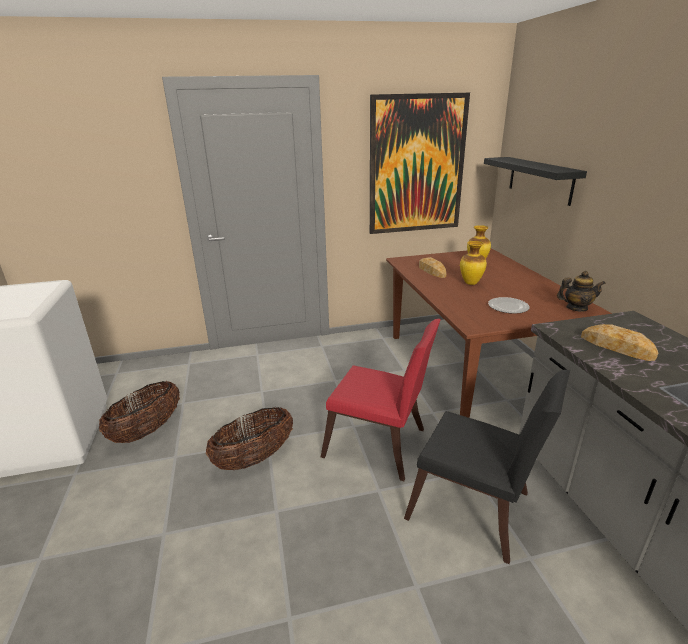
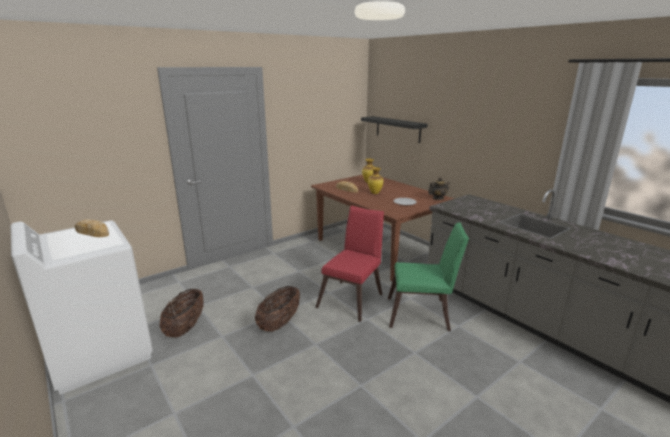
camera: 25 degrees left, 5 degrees down
red chair [321,319,441,481] -> red chair turned 60 degrees counterclockwise [315,205,384,322]
picture [370,93,470,234] -> none
black chair [404,370,570,564] -> green chair [388,222,469,331]
bread [581,324,658,361] -> bread moved to [75,219,109,237]

